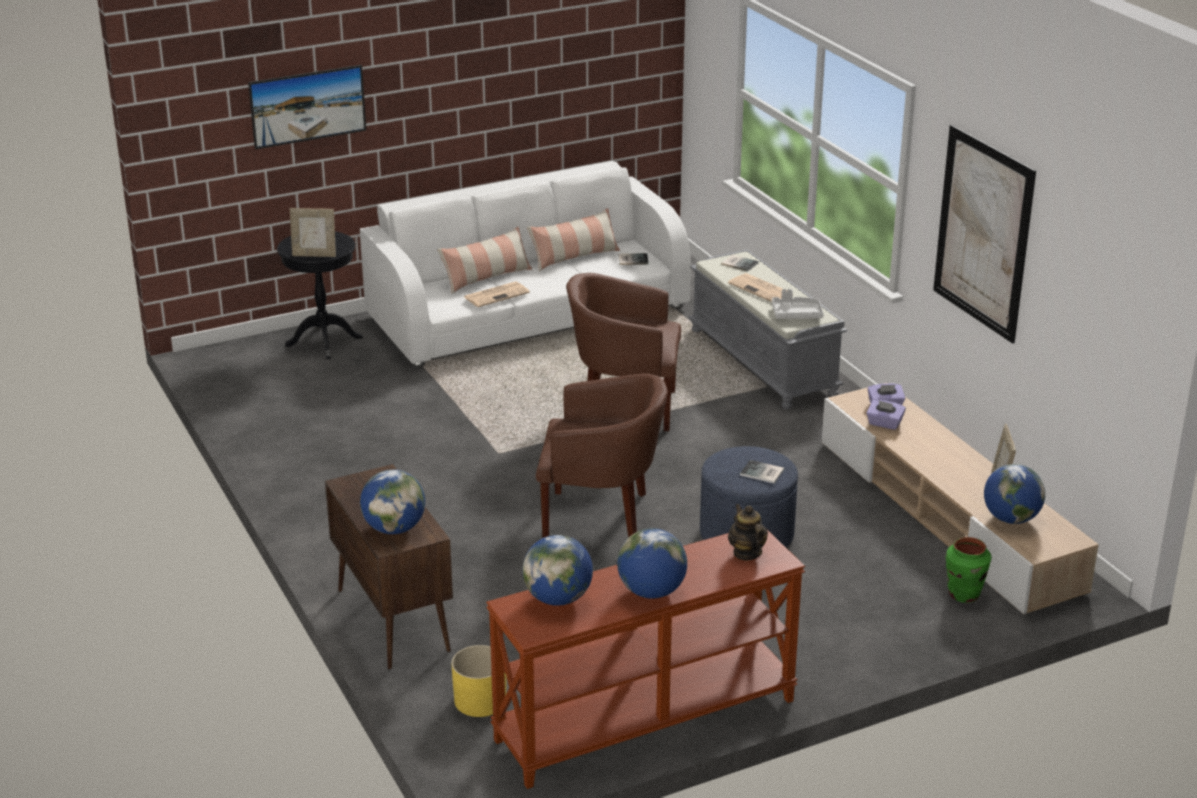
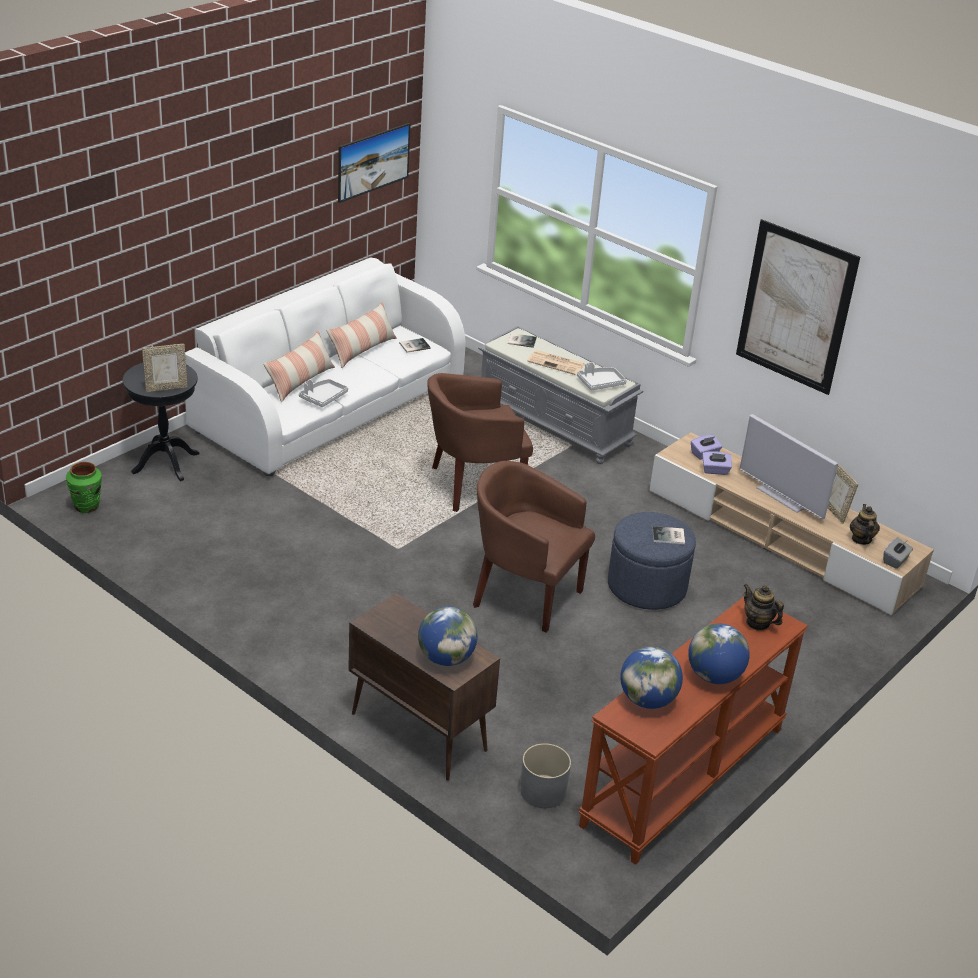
camera: 25 degrees left, 5 degrees up
picture [248,65,366,149] -> picture moved to [338,123,411,203]
yellow planter [451,645,506,717] -> grey planter [520,743,571,808]
newspaper [464,281,530,307] -> grey tray [299,379,348,407]
brown armchair [536,373,668,538] -> brown armchair turned 135 degrees counterclockwise [473,461,595,633]
green vase [945,537,991,603] -> green vase moved to [66,462,102,513]
globe [984,464,1045,524] -> teapot [850,504,880,545]
none -> television [740,414,838,520]
none -> grey tissue box [883,538,913,569]

